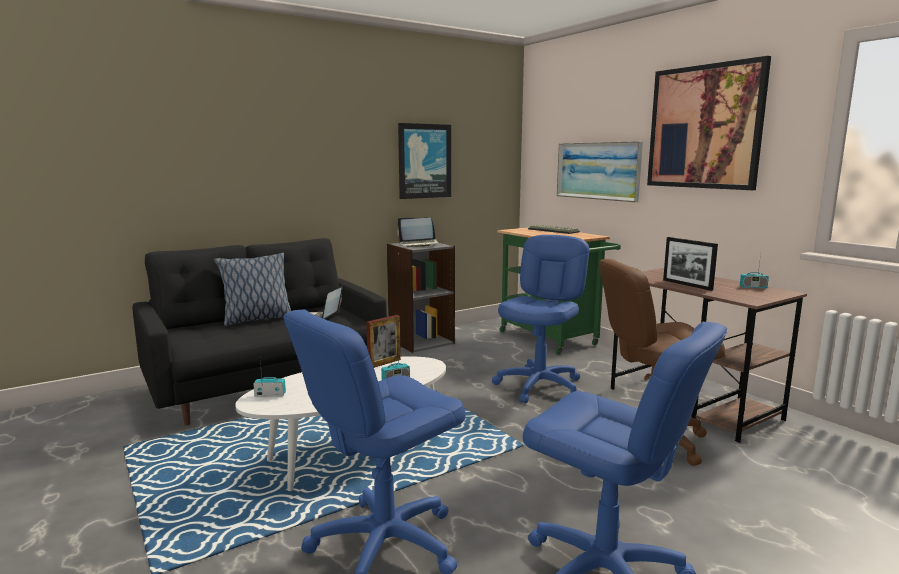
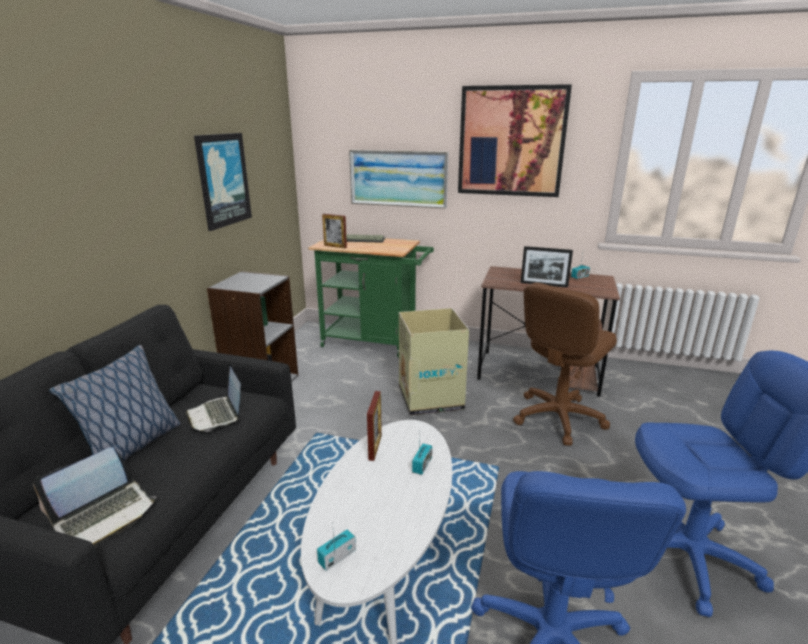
camera: 40 degrees left, 10 degrees up
laptop [397,218,440,247] -> laptop moved to [33,447,156,547]
blue office chair [492,235,589,403] -> cardboard box [399,308,469,416]
none -> picture frame [322,214,347,248]

